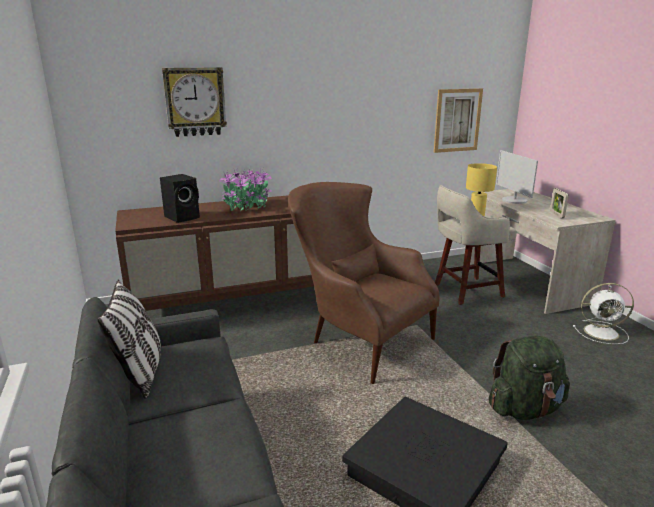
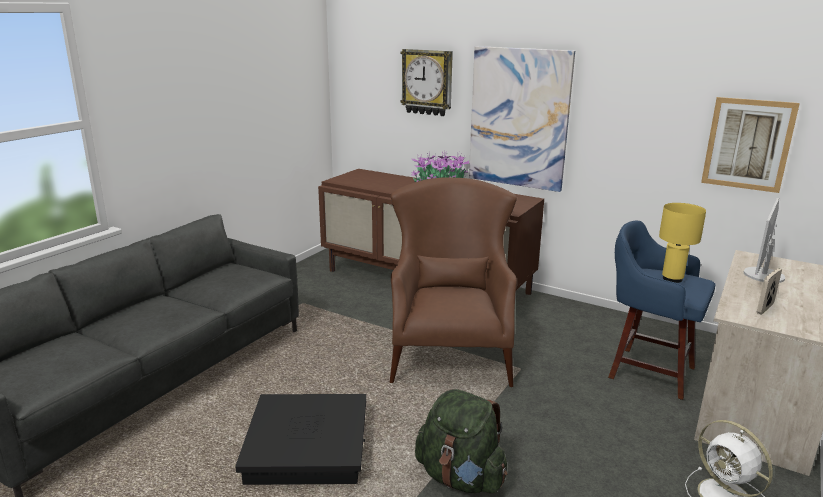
camera: 50 degrees right, 0 degrees up
pillow [97,279,161,399] -> none
black speaker [160,174,200,223] -> none
beige stool [435,185,517,305] -> blue stool [608,221,715,400]
none -> picture [469,46,575,192]

